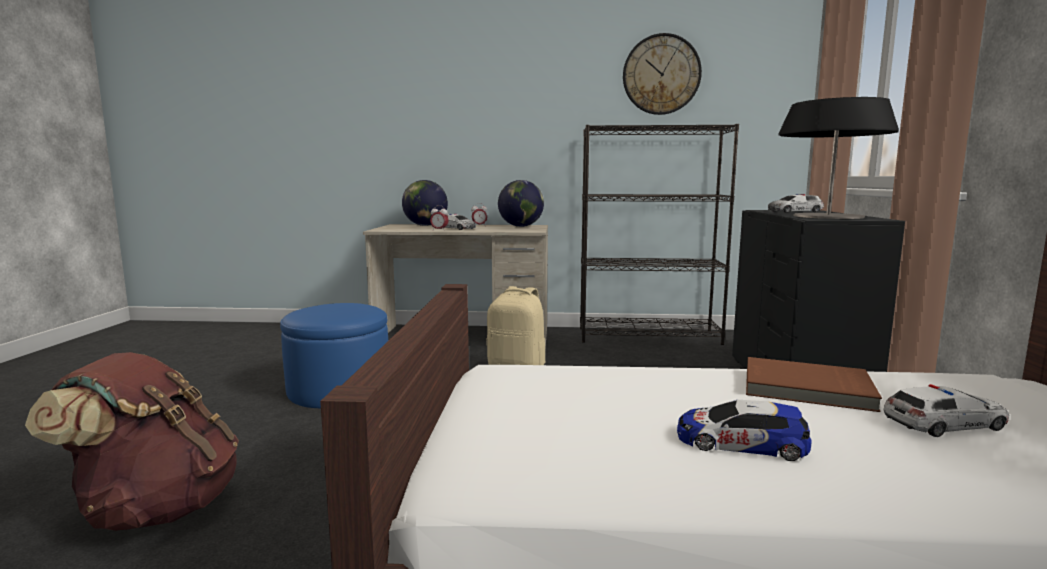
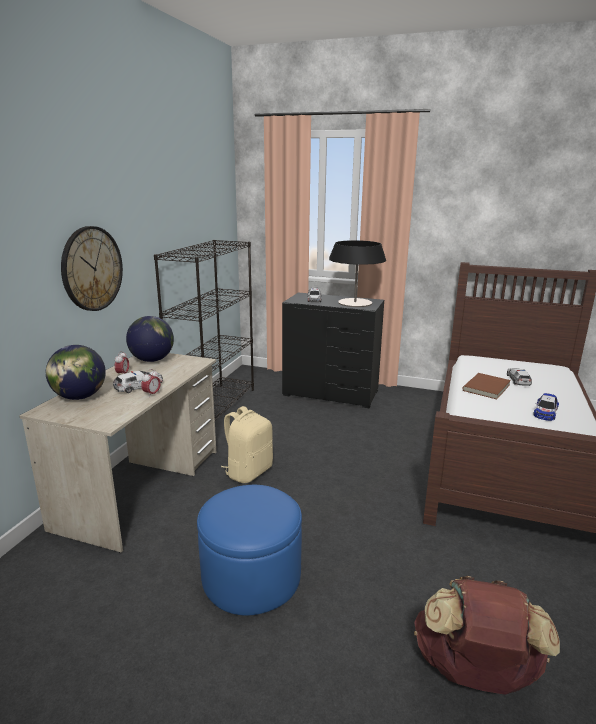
camera: 75 degrees left, 10 degrees up
wall clock [623,33,702,115] -> wall clock moved to [61,226,123,311]

